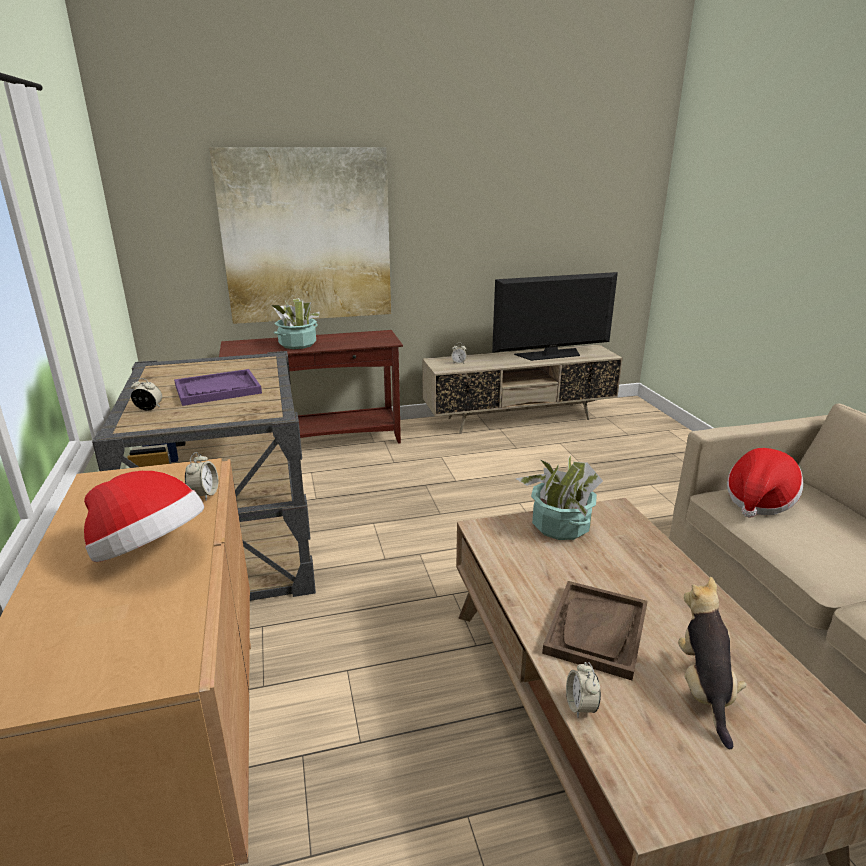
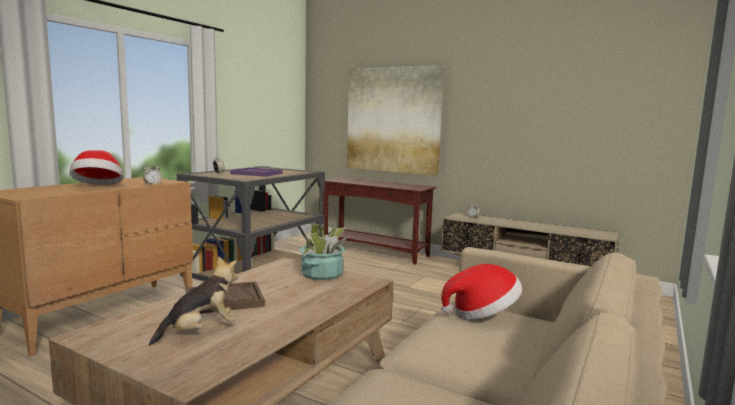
camera: 45 degrees right, 15 degrees down
potted plant [271,298,320,349] -> none
television [492,272,618,361] -> none
alarm clock [566,662,601,717] -> none

